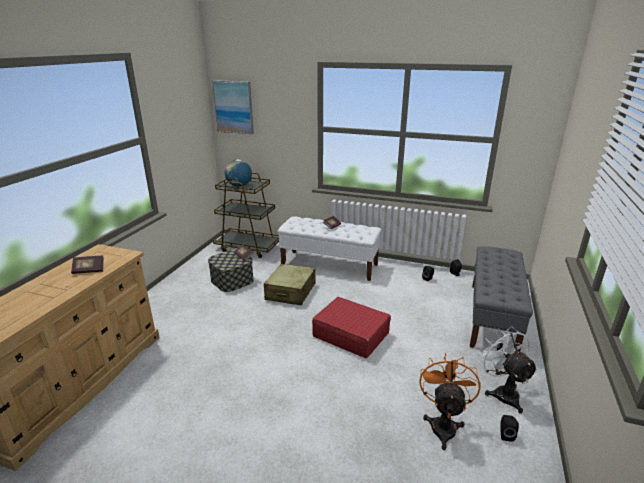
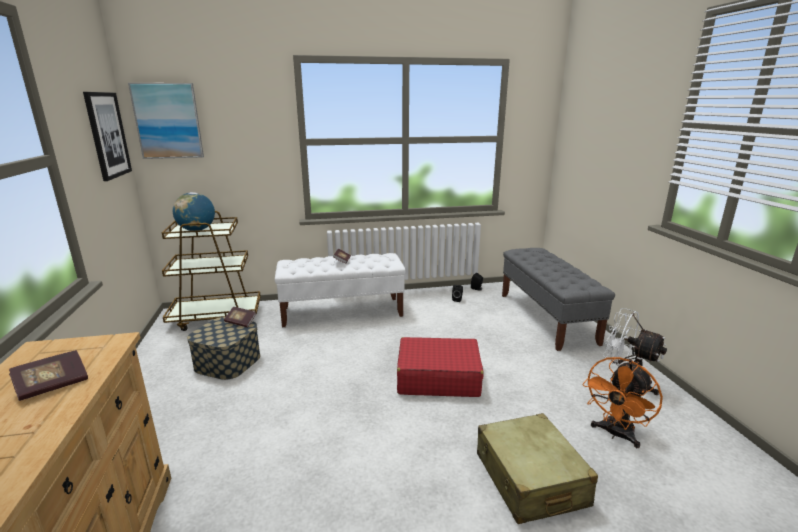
camera: 30 degrees left, 5 degrees down
beige suitcase [264,264,316,305] -> beige suitcase moved to [477,413,598,524]
orange fan [419,353,481,450] -> orange fan turned 120 degrees counterclockwise [582,357,663,448]
black speaker [500,415,519,442] -> none
none -> picture [83,92,132,181]

